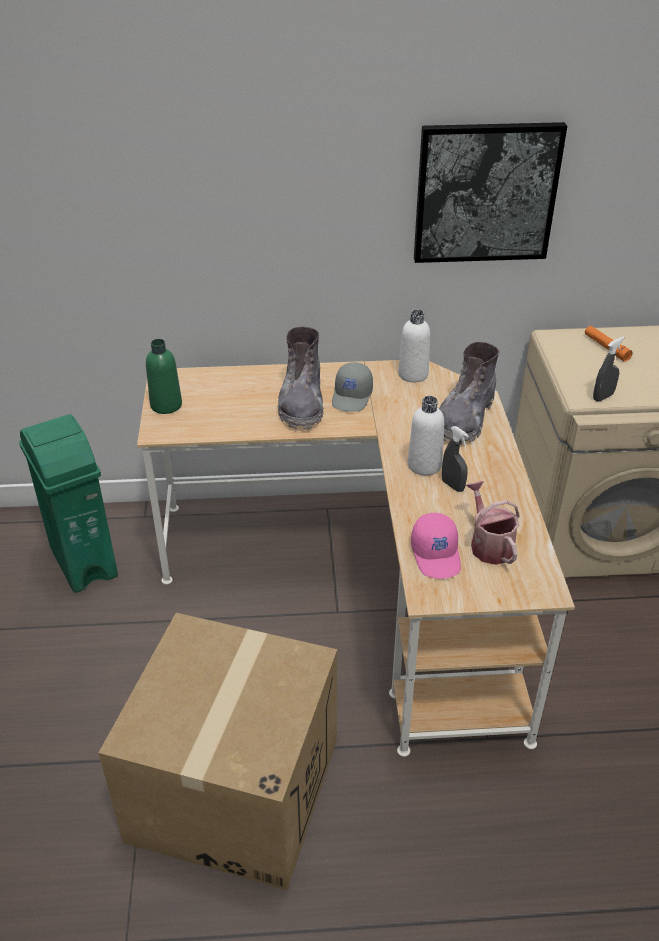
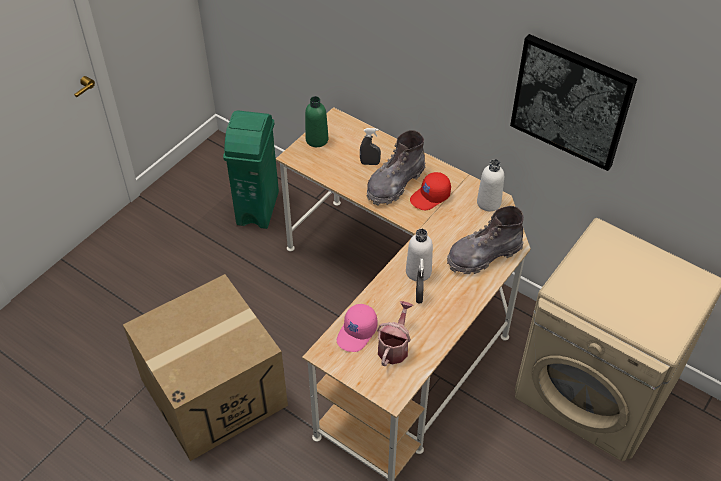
camera: 40 degrees right, 10 degrees up
grey cap [332,362,373,412] -> red cap [410,172,451,210]
orange flashlight [585,326,633,362] -> none
grey spray bottle [593,337,625,401] -> grey spray bottle moved to [360,128,381,165]

